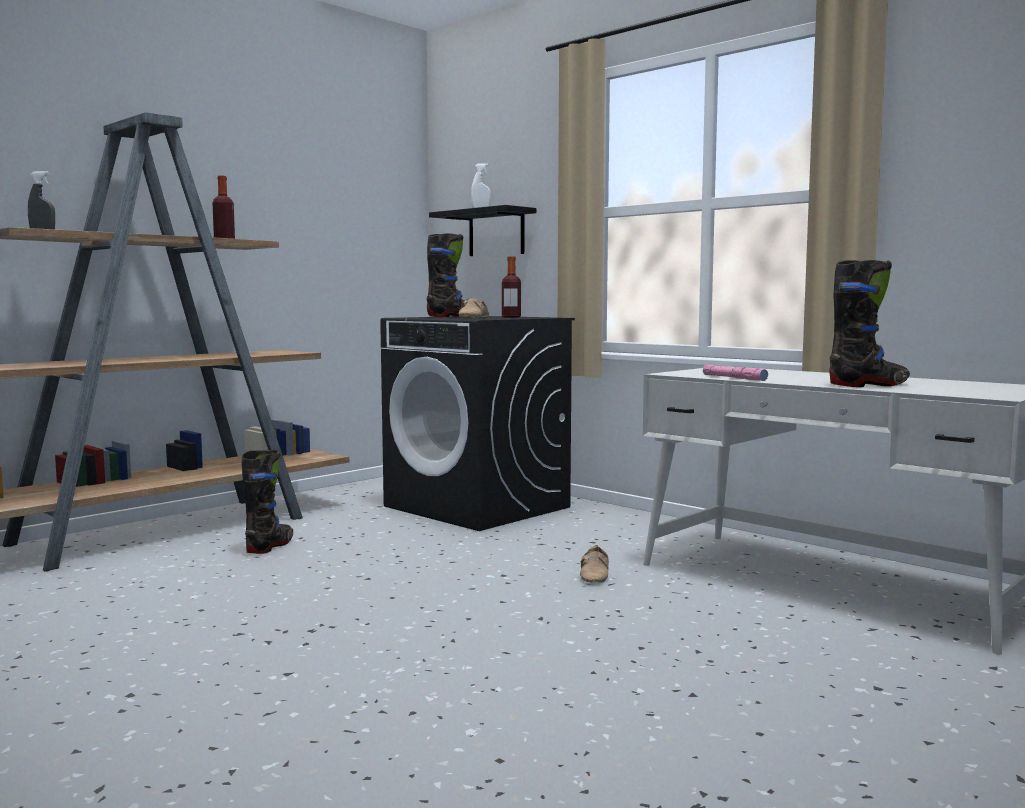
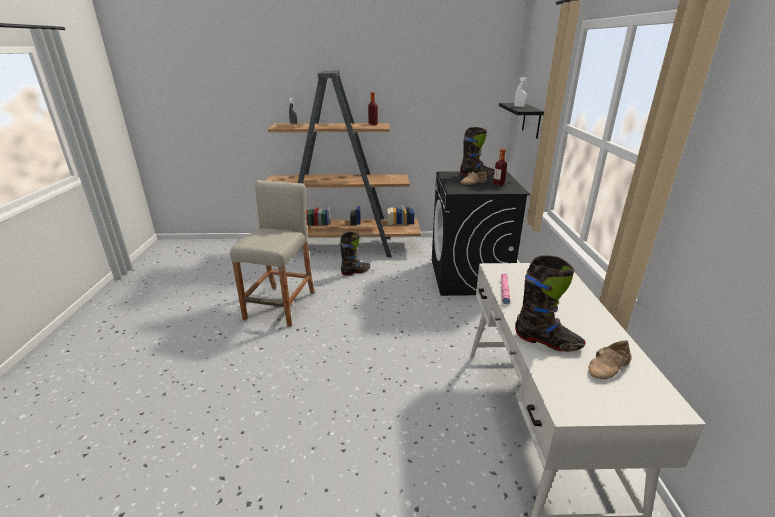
camera: 45 degrees right, 20 degrees up
beige shoe [580,545,609,583] -> beige shoe moved to [588,341,632,379]
none -> beige stool [230,180,315,327]

